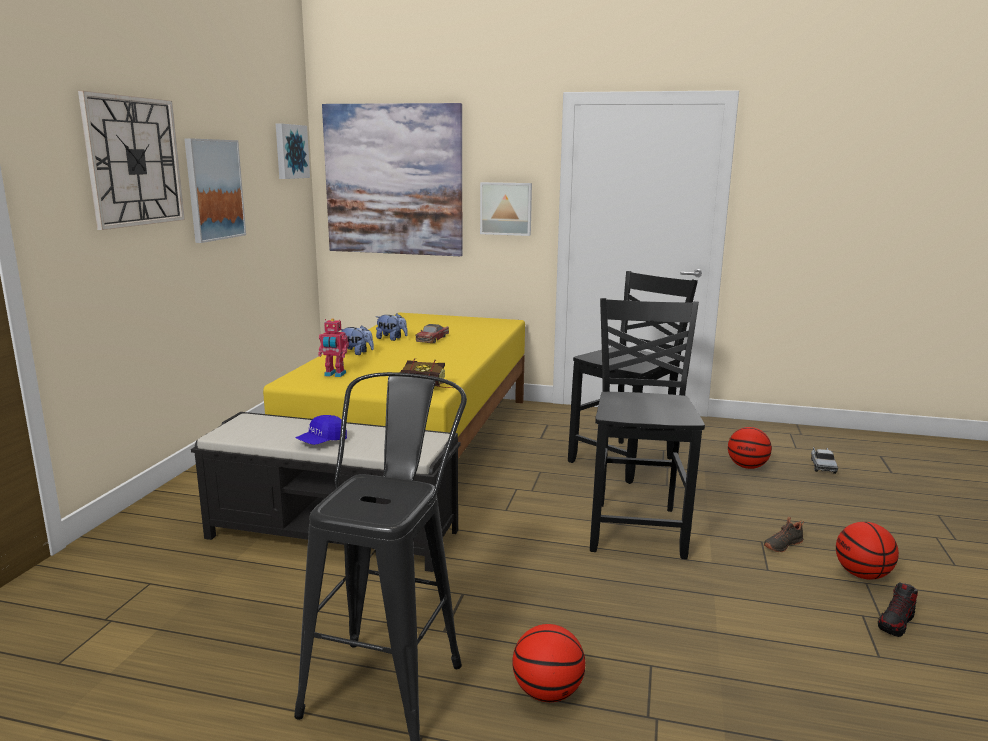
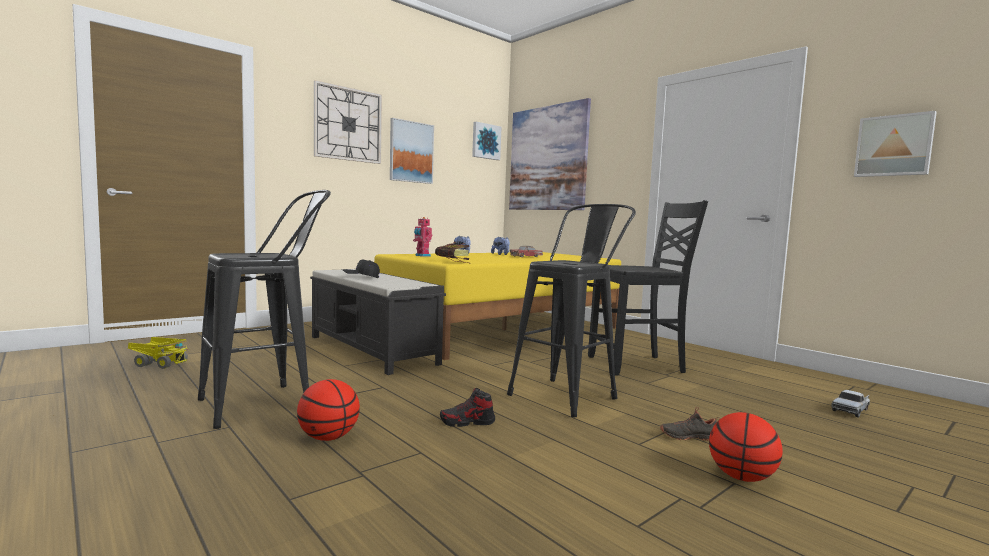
camera: 35 degrees right, 10 degrees down
blue cap [295,415,347,445] -> black cap [343,259,380,278]
picture [480,182,532,236] -> picture moved to [854,111,937,177]
black chair [590,298,705,559] -> black stool [507,204,636,417]
basketball [728,427,772,469] -> none
shoe [878,582,918,637] -> shoe moved to [440,388,495,427]
none -> toy truck [128,337,188,369]

